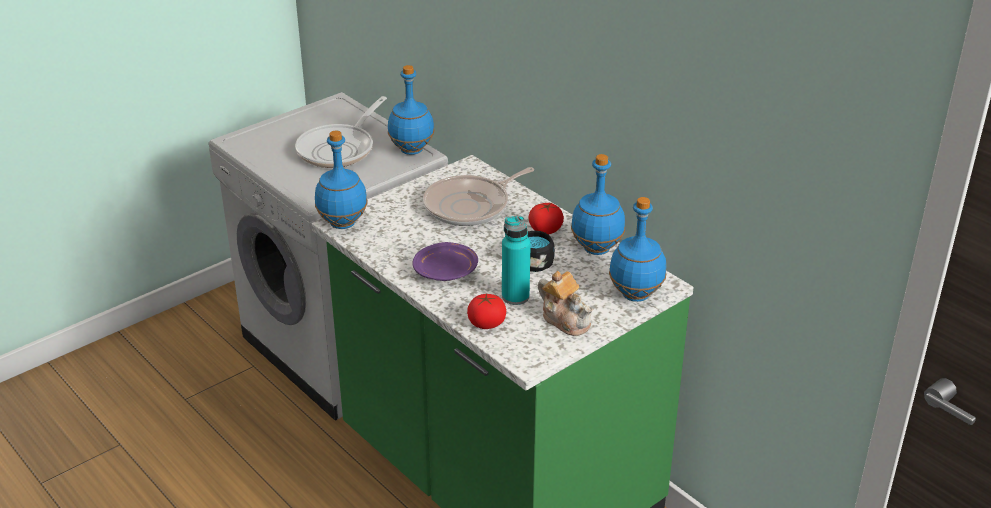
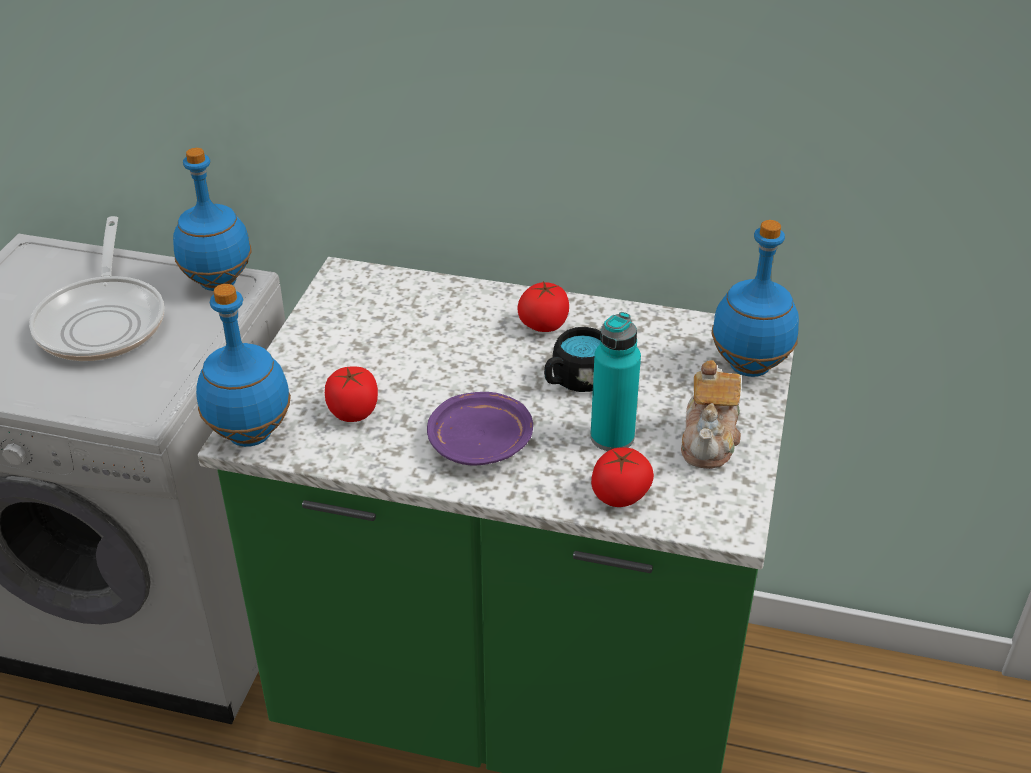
camera: 35 degrees left, 5 degrees up
frying pan [423,167,535,226] -> none
teapot [538,271,593,336] -> teapot turned 90 degrees clockwise [681,360,741,469]
blue bottle [571,154,625,255] -> none
none -> tomato [325,367,378,422]

